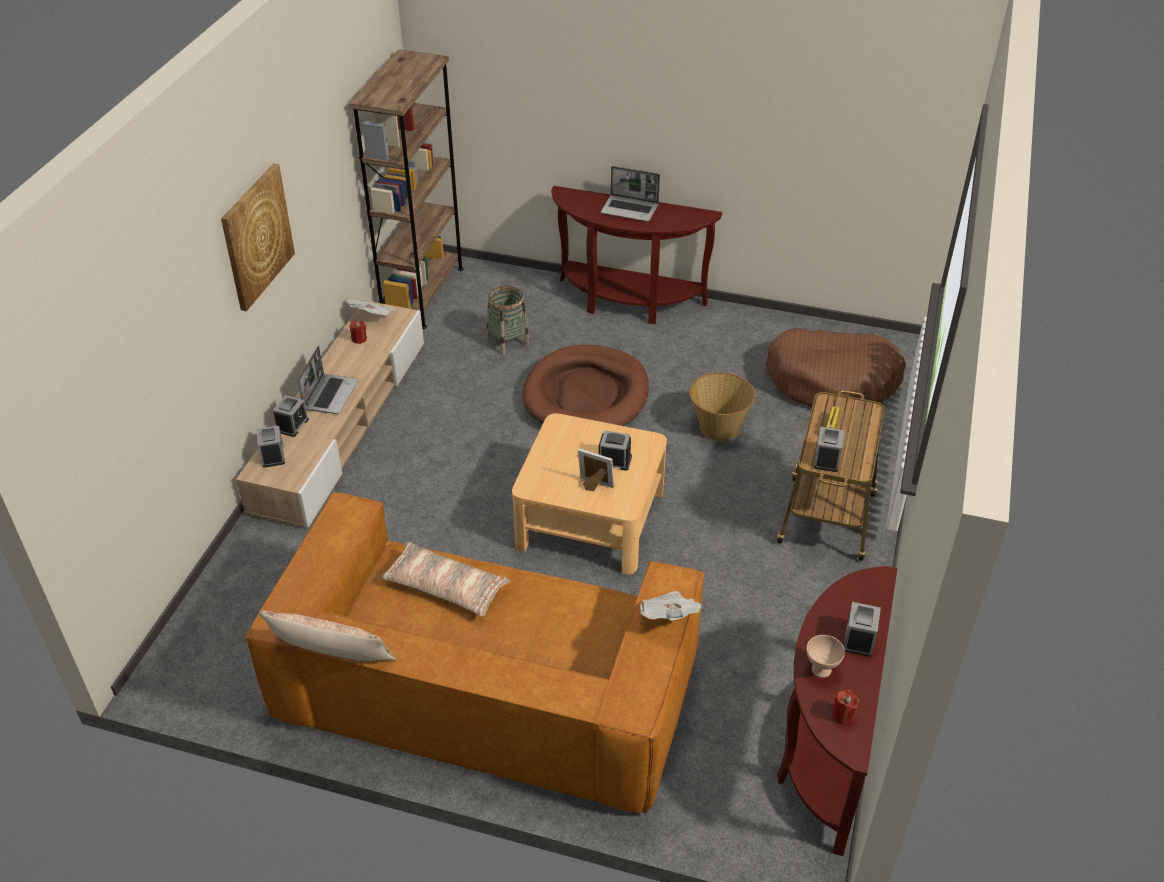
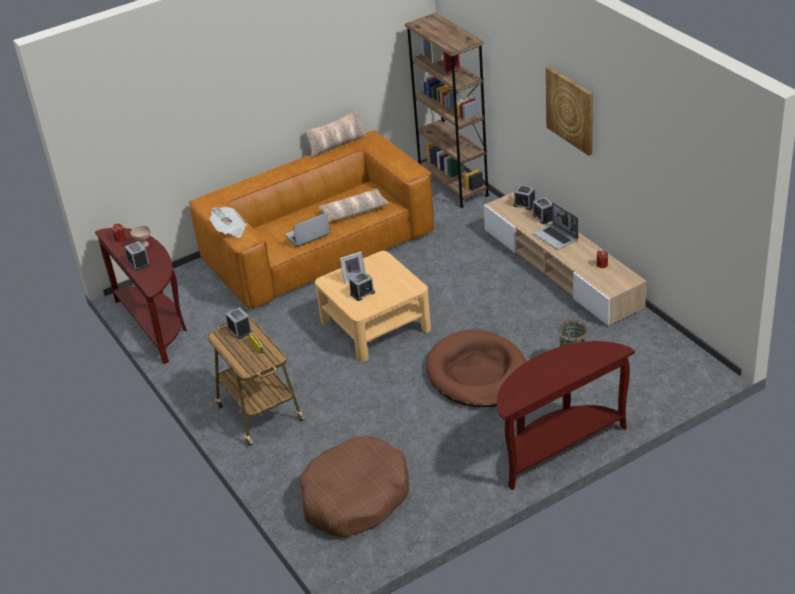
camera: 135 degrees right, 5 degrees down
newspaper [346,299,395,316] -> none
brown bookcase [349,49,464,329] -> brown bookcase moved to [405,13,489,208]
laptop [601,166,660,222] -> laptop moved to [285,213,330,247]
basket [689,372,755,441] -> none

